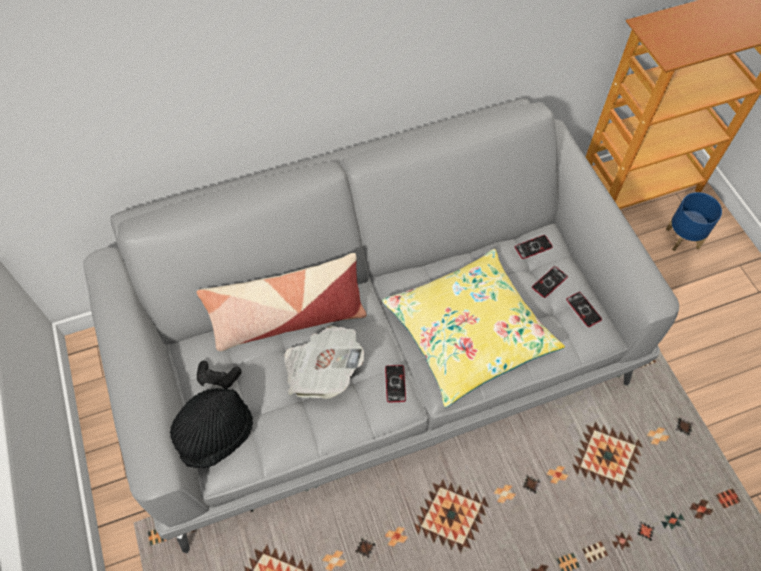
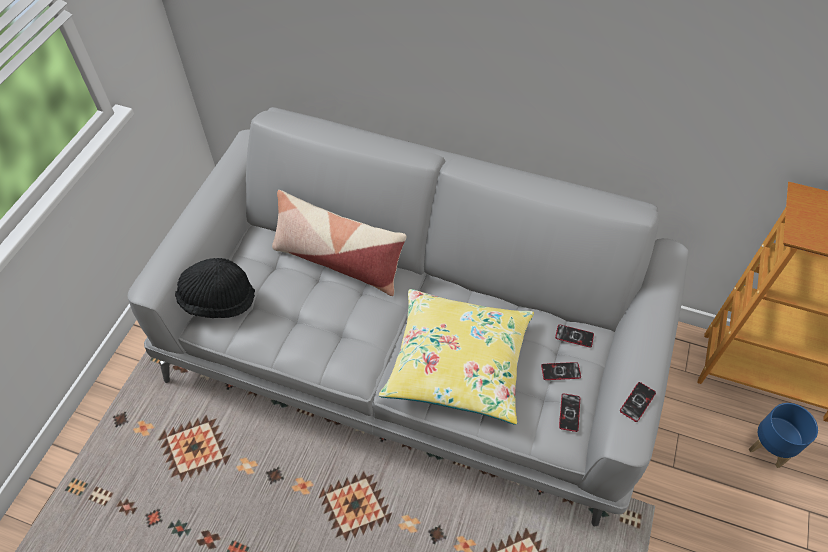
camera: 40 degrees right, 5 degrees down
black game controller [197,361,241,389] -> none
newspaper [284,326,364,399] -> none
phone [385,365,406,402] -> phone moved to [620,382,656,422]

